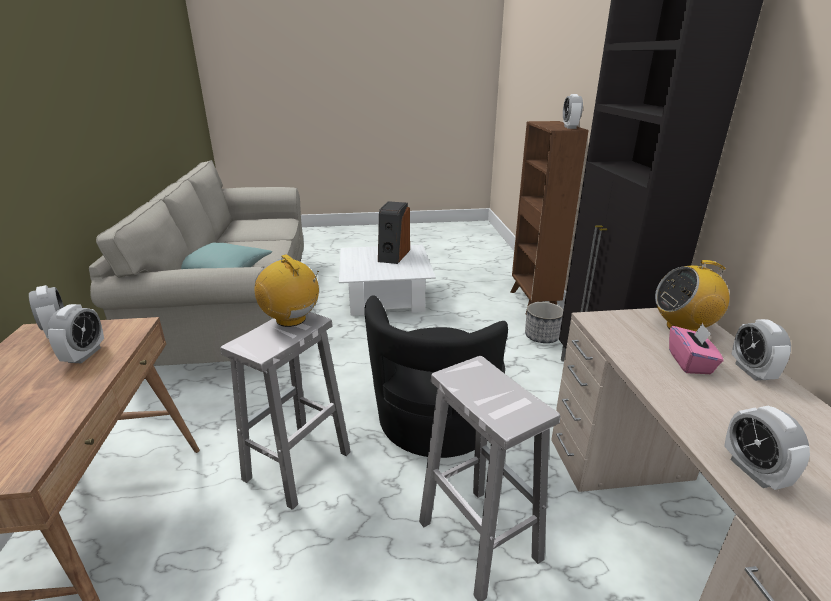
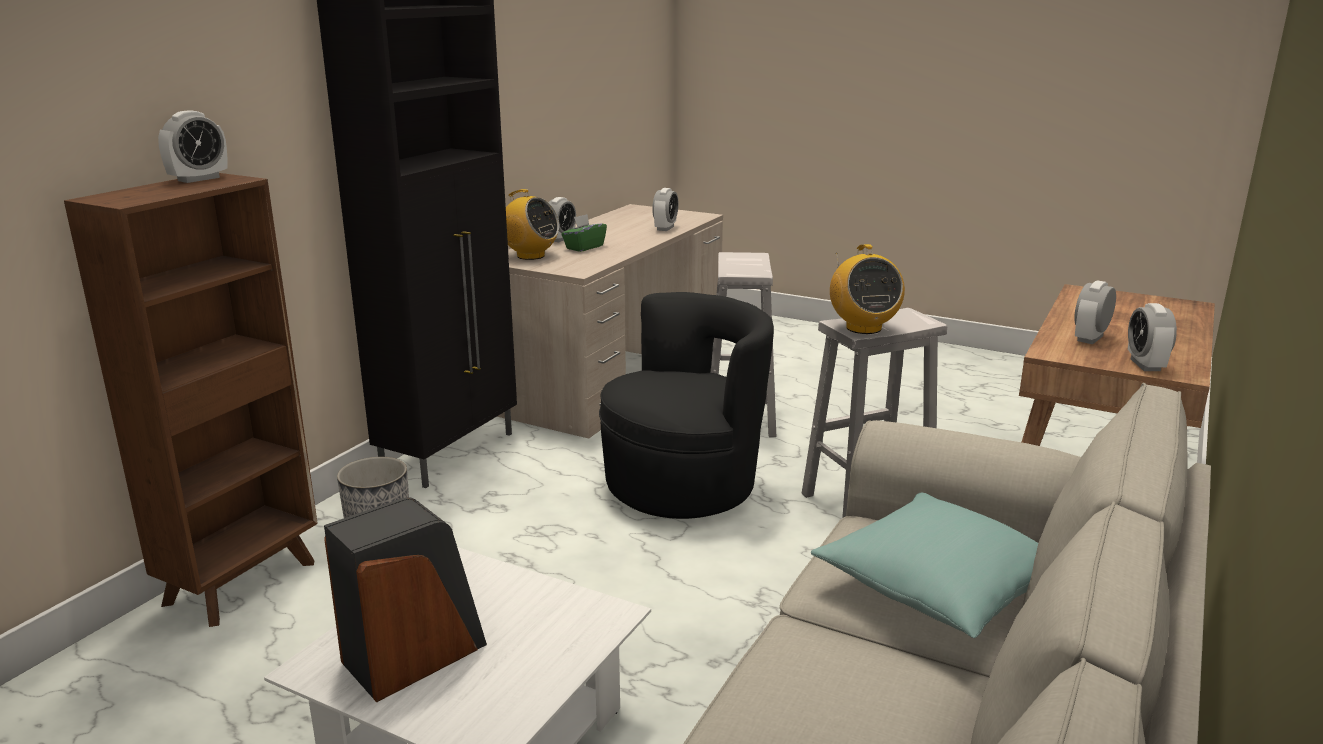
camera: 145 degrees left, 5 degrees down
pink tissue box [669,323,724,374] -> green tissue box [561,214,607,252]

